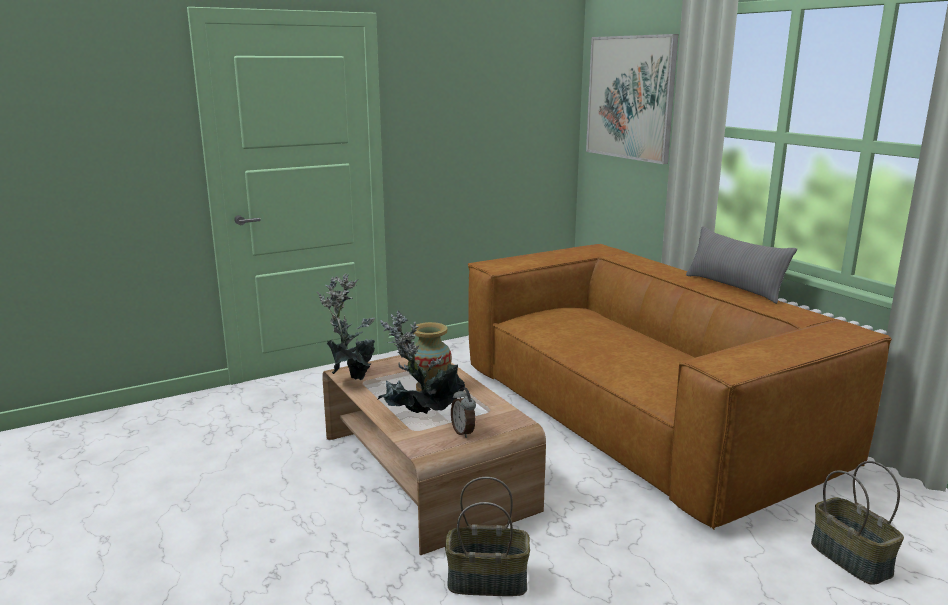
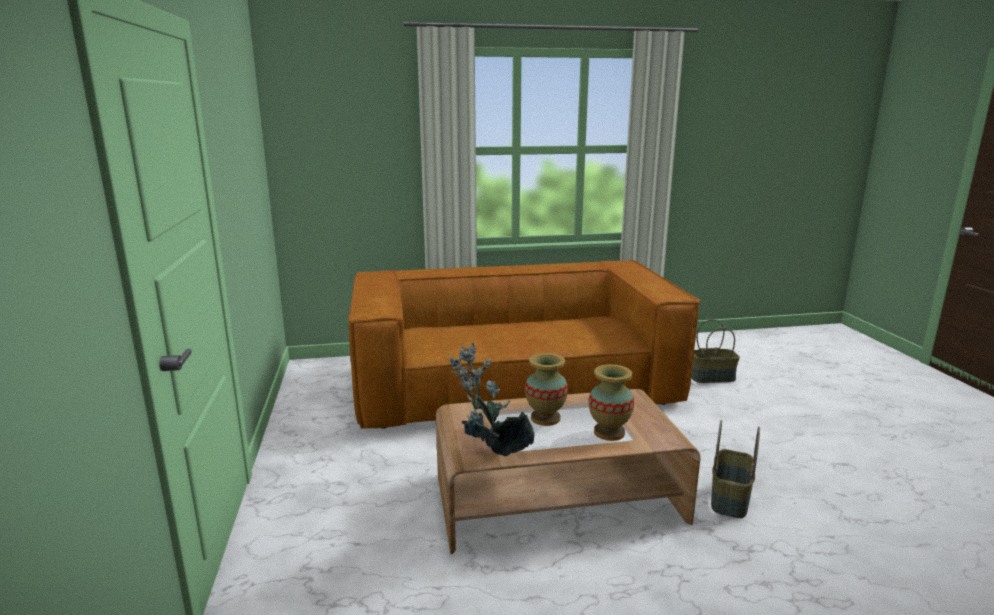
camera: 70 degrees left, 0 degrees up
potted plant [377,310,465,414] -> vase [589,364,634,441]
alarm clock [451,387,476,438] -> none
picture [586,34,678,164] -> none
grey pillow [686,226,797,304] -> none

